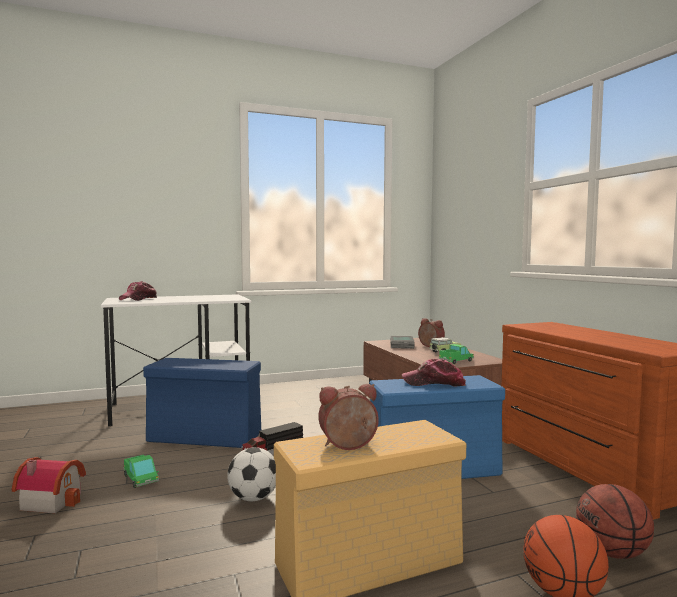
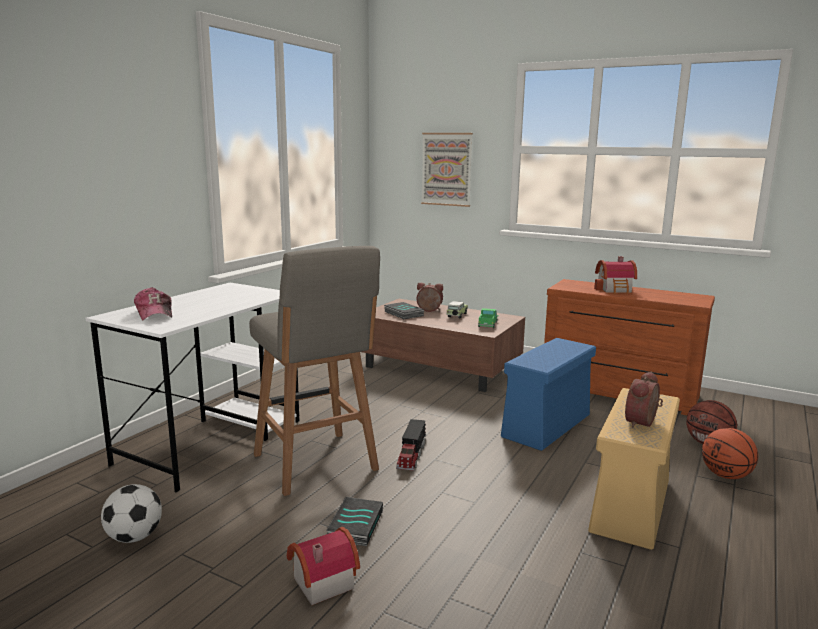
camera: 40 degrees left, 10 degrees up
toy truck [123,455,159,488] -> book [326,497,383,546]
blue storage box [143,358,261,448] -> grey stool [249,246,380,496]
football [227,447,276,501] -> football moved to [101,484,162,543]
cap [402,359,466,387] -> none
none -> picture [421,133,473,207]
none -> toy house [594,256,637,294]

